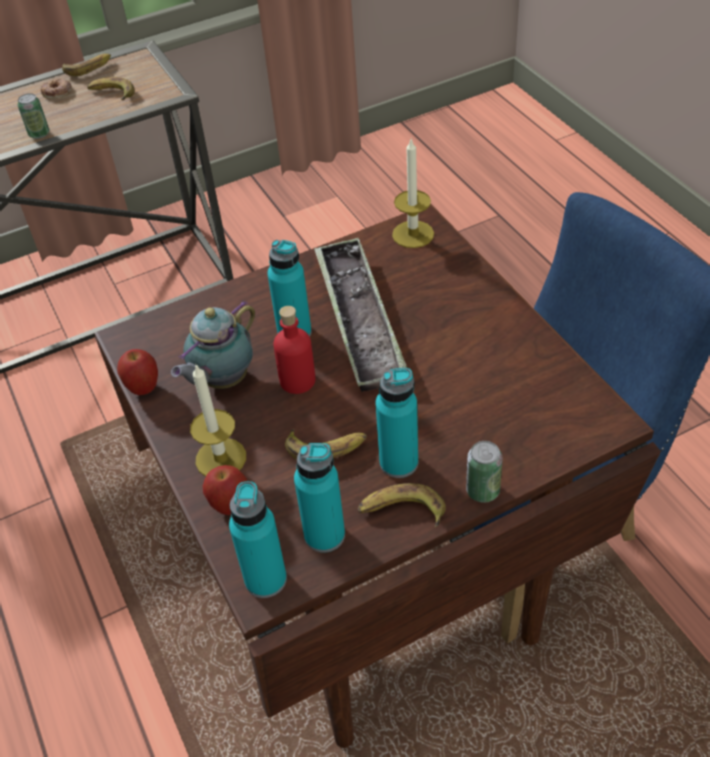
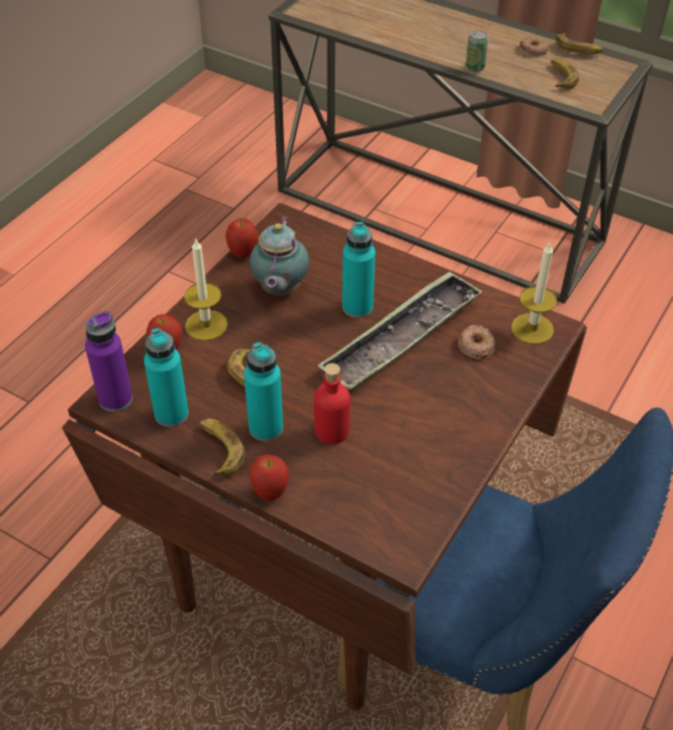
camera: 55 degrees right, 0 degrees up
teapot [171,300,255,389] -> teapot turned 90 degrees counterclockwise [250,216,309,295]
turquoise bottle [229,481,287,598] -> purple bottle [85,311,133,412]
red bottle [273,306,315,394] -> red bottle moved to [314,363,350,445]
can [466,441,503,503] -> apple [249,454,289,501]
none -> donut [458,325,496,360]

